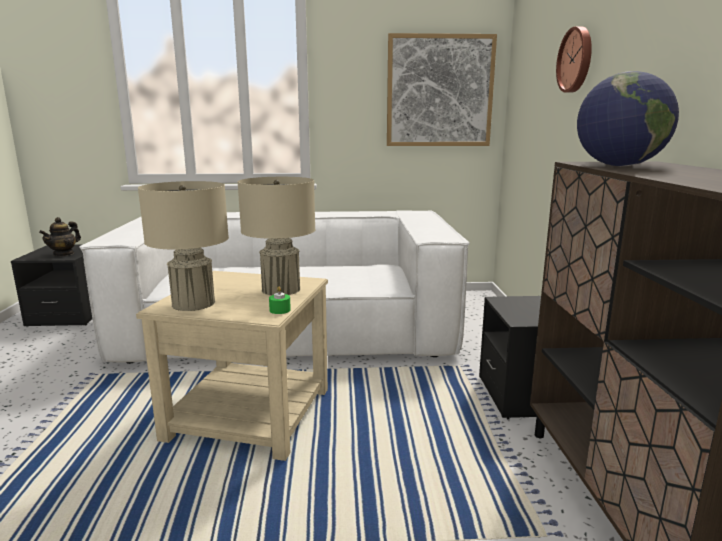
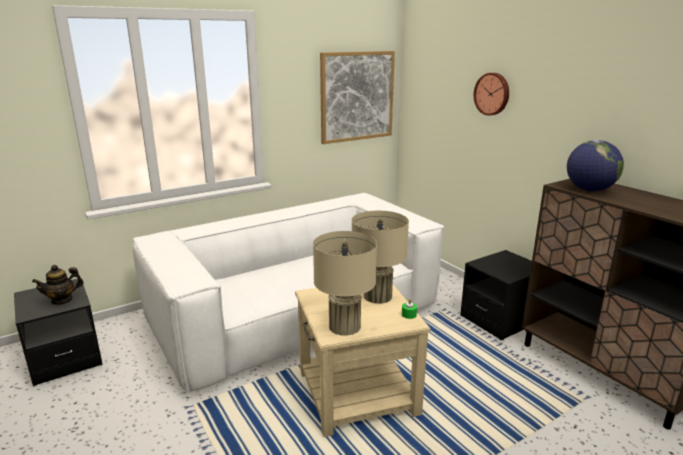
camera: 30 degrees left, 5 degrees up
teapot [39,217,81,256] -> teapot turned 60 degrees clockwise [32,265,84,306]

